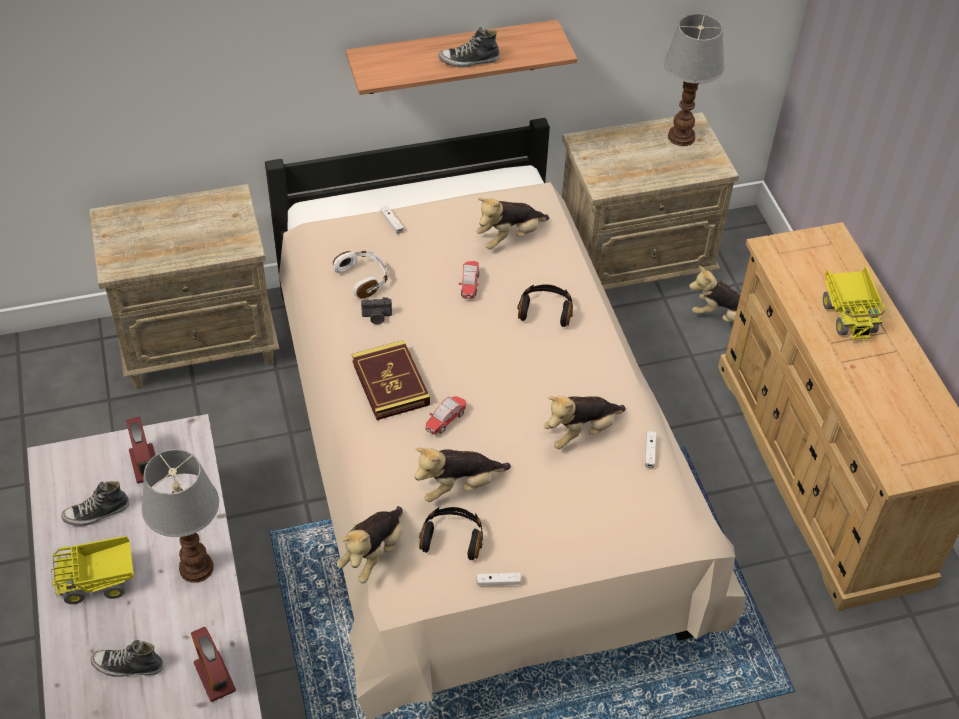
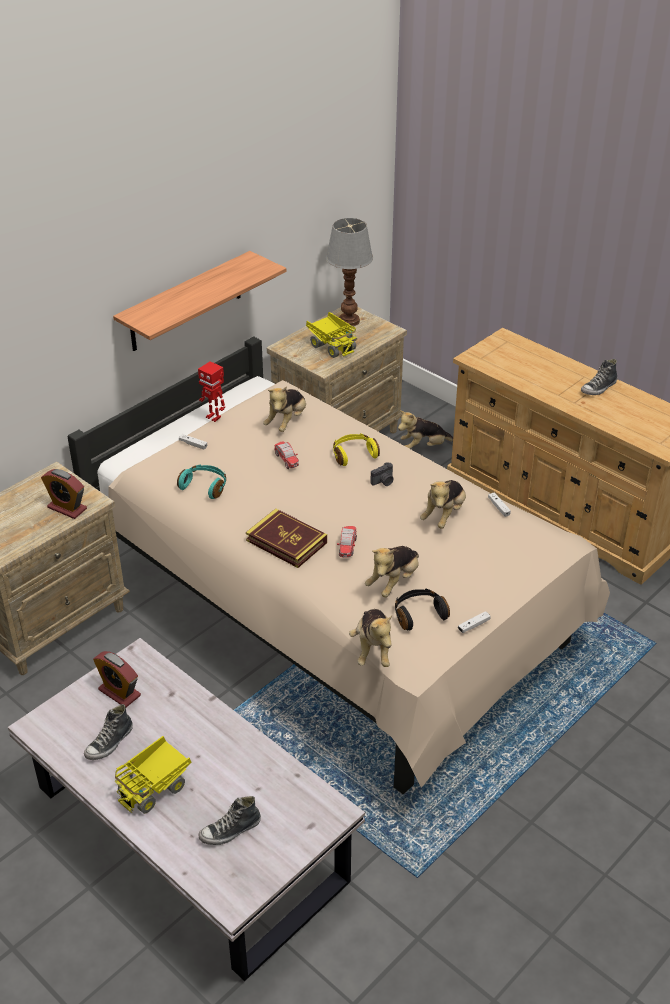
camera: 30 degrees left, 10 degrees down
table lamp [142,449,219,583] -> none
alarm clock [191,627,236,702] -> alarm clock moved to [41,469,87,519]
white headphones [333,251,390,299] -> turquoise headphones [177,464,226,499]
camera [361,297,392,324] -> camera moved to [370,462,393,486]
shoe [438,27,500,68] -> shoe moved to [581,359,617,395]
black headphones [517,285,573,327] -> yellow headphones [333,433,380,466]
toy truck [823,267,886,340] -> toy truck moved to [306,312,357,358]
none -> toy robot [198,361,225,422]

